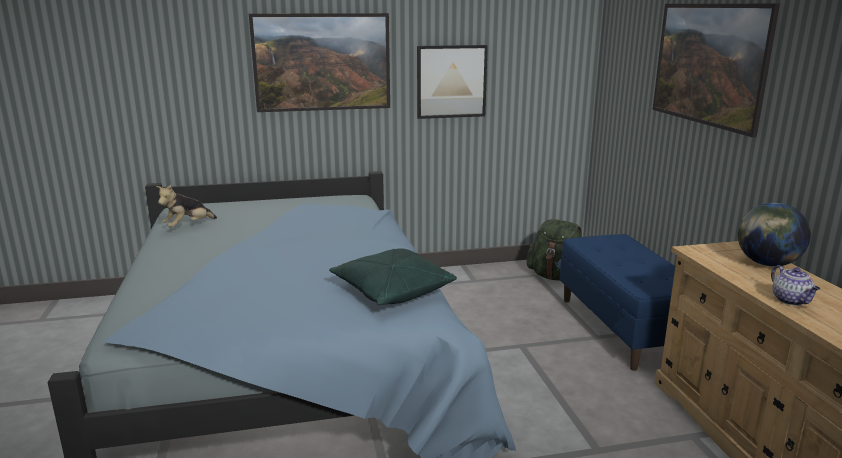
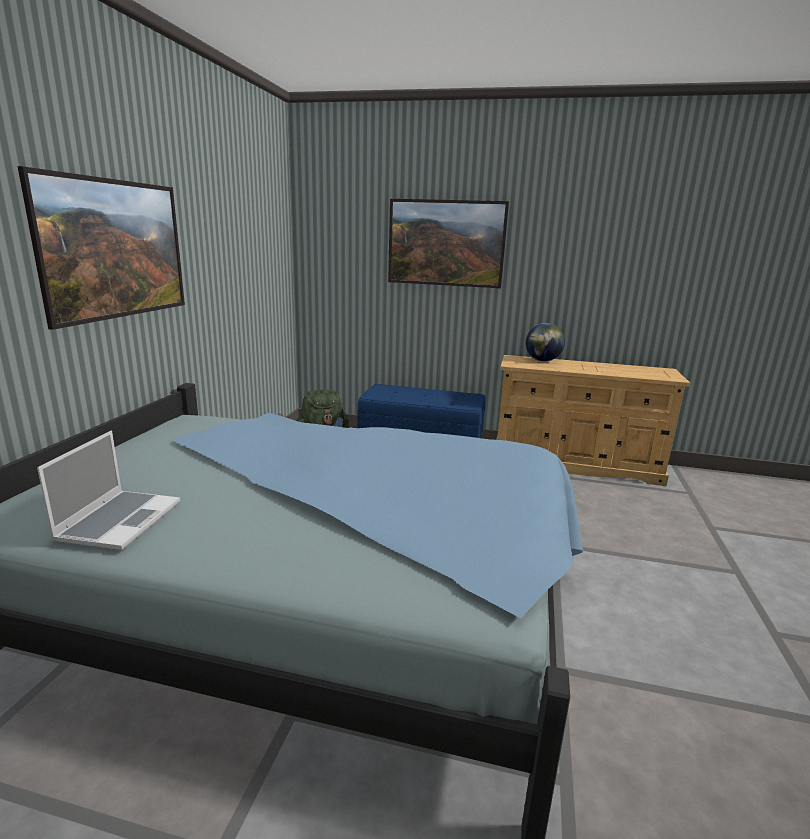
camera: 65 degrees left, 0 degrees up
plush toy [156,185,217,227] -> laptop [37,431,180,550]
green pillow [329,248,457,305] -> none
picture [417,45,488,119] -> none
teapot [771,265,820,306] -> none

